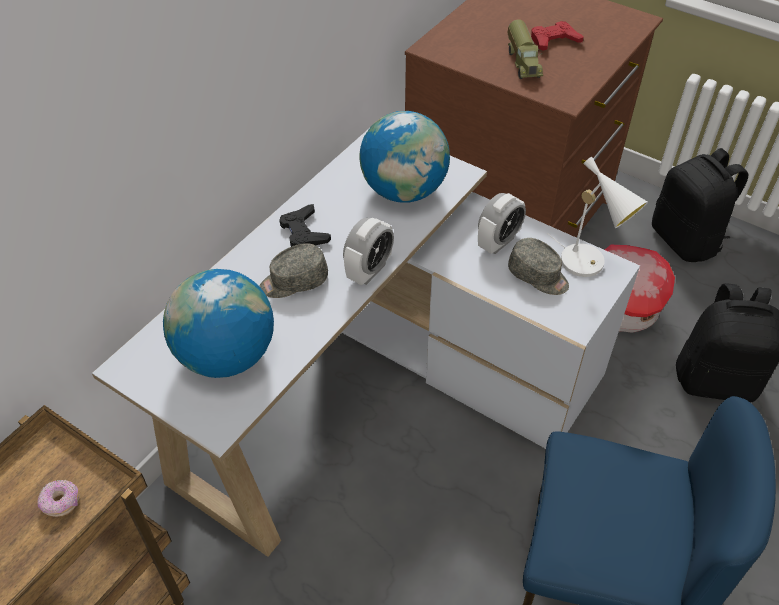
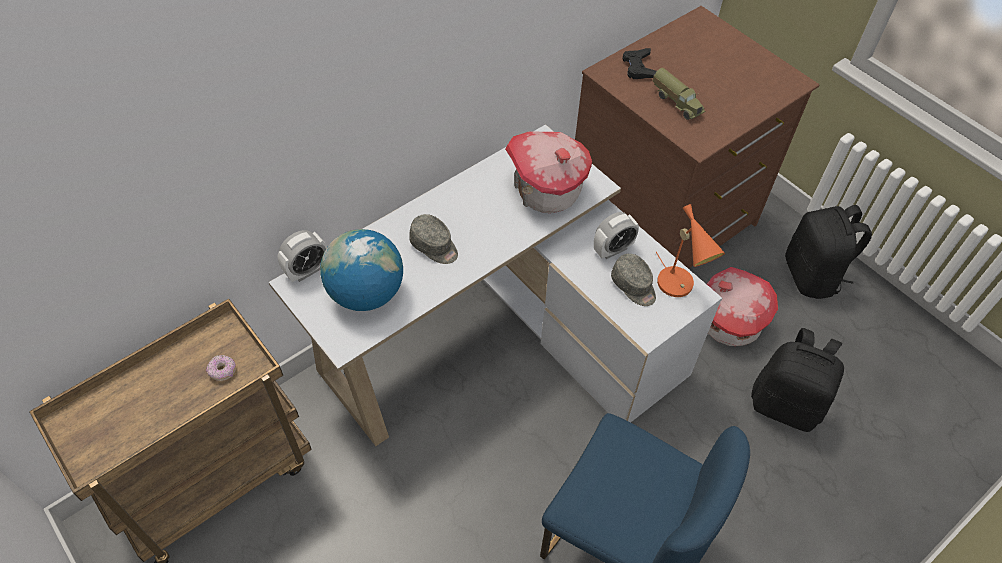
camera: 15 degrees right, 5 degrees up
grey cap [260,243,328,298] -> grey cap turned 135 degrees counterclockwise [409,214,458,264]
black game controller [279,204,331,247] -> black game controller moved to [623,48,657,79]
alarm clock [343,218,394,285] -> alarm clock moved to [277,230,327,282]
globe [359,111,450,203] -> toy house [505,131,592,213]
toy truck [508,19,543,79] -> toy truck turned 45 degrees counterclockwise [653,68,705,120]
red game controller [531,21,584,51] -> none
white table lamp [547,157,648,277] -> orange table lamp [656,204,725,297]

